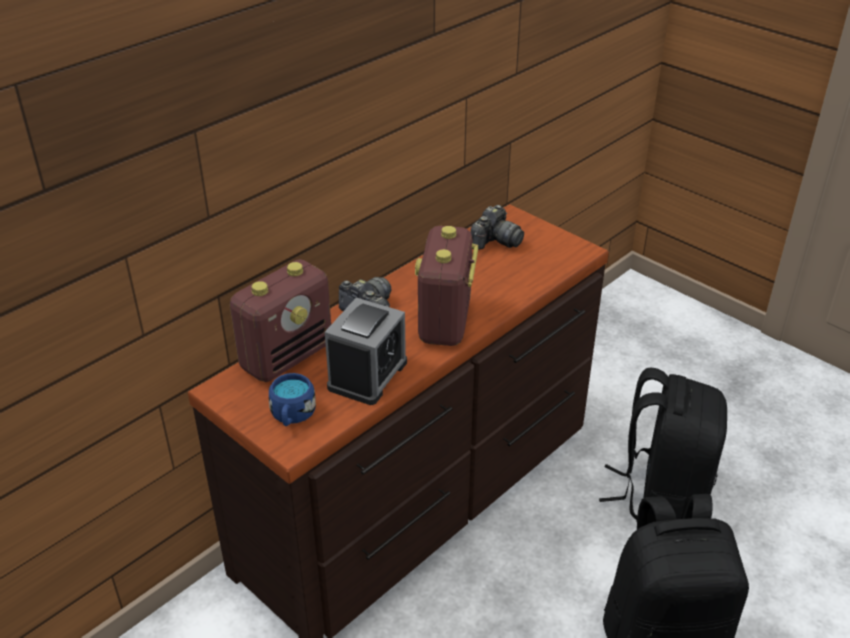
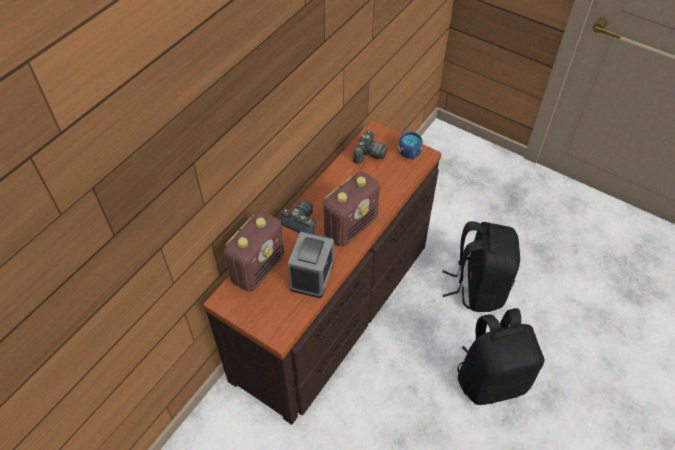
camera: 10 degrees left, 15 degrees up
blue mug [269,373,316,426] -> blue mug moved to [398,132,423,160]
radio [415,226,478,346] -> radio turned 135 degrees counterclockwise [323,172,380,246]

